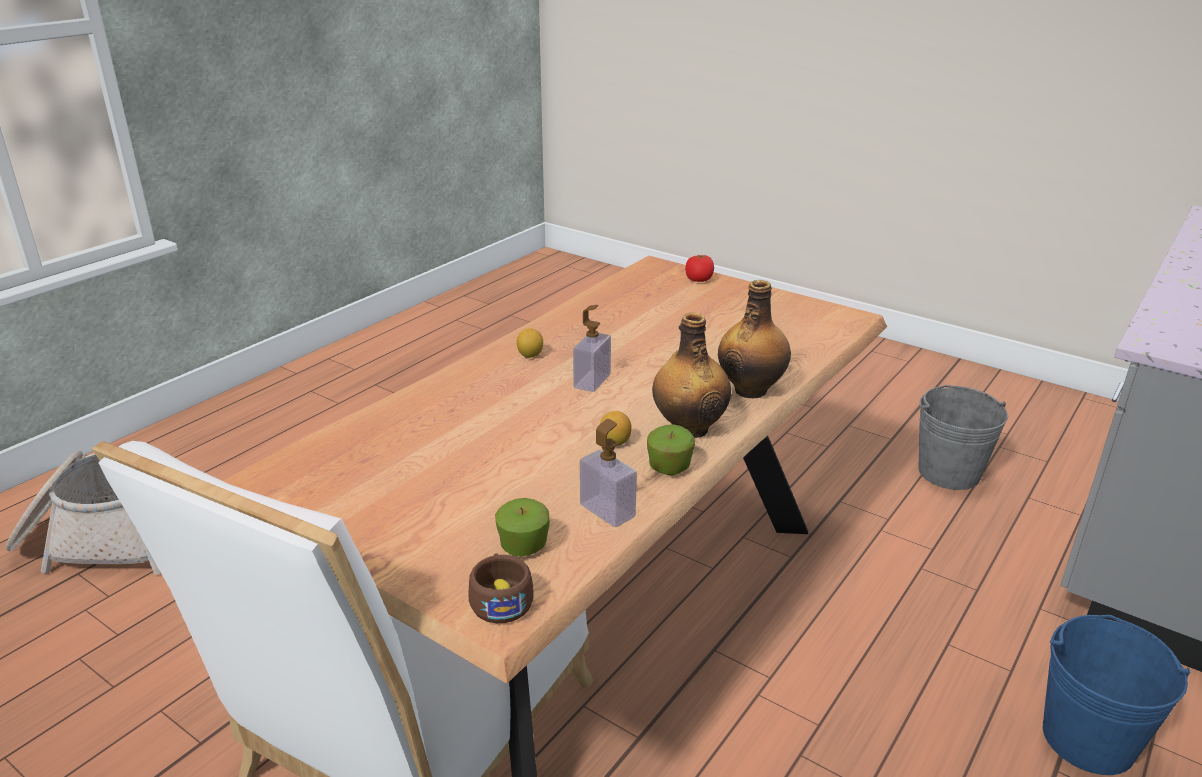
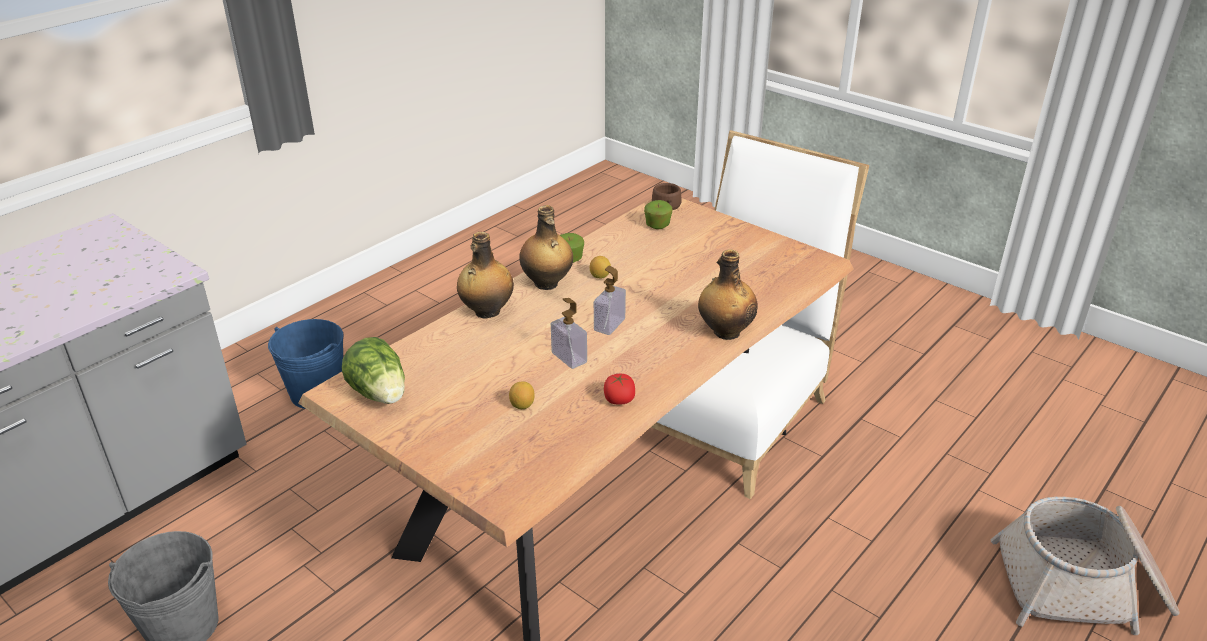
camera: 175 degrees left, 5 degrees up
lemon [517,328,543,358] -> lemon moved to [509,382,535,409]
soap dispenser [580,419,637,527] -> soap dispenser moved to [551,298,587,369]
tomato [685,255,714,282] -> tomato moved to [604,374,635,405]
none -> lettuce [342,337,405,404]
none -> bottle [698,249,758,340]

